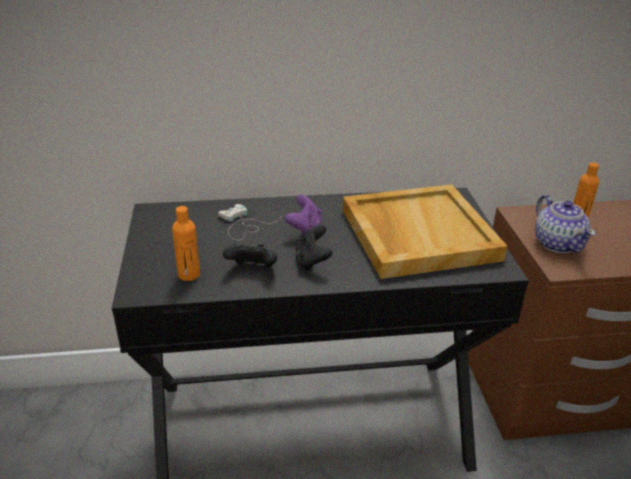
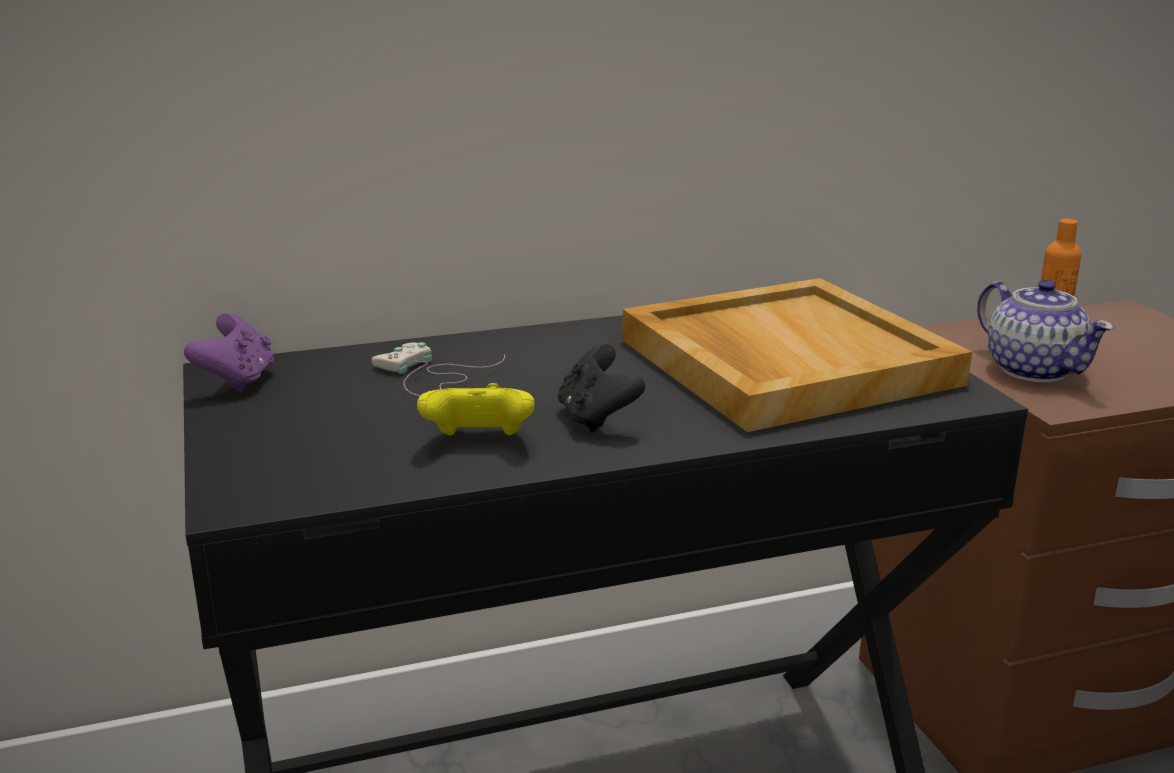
camera: 10 degrees left, 10 degrees down
orange bottle [172,206,200,281] -> none
black game controller [223,244,277,268] -> yellow game controller [417,383,535,436]
purple game controller [285,195,322,235] -> purple game controller moved to [184,313,274,392]

